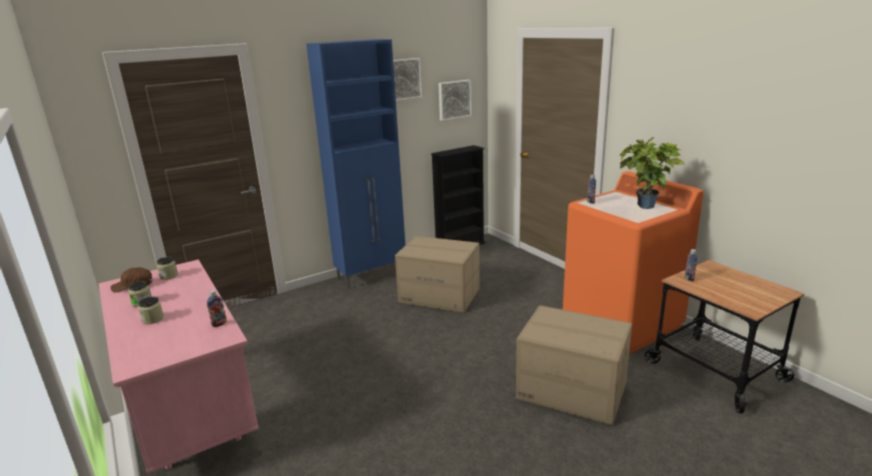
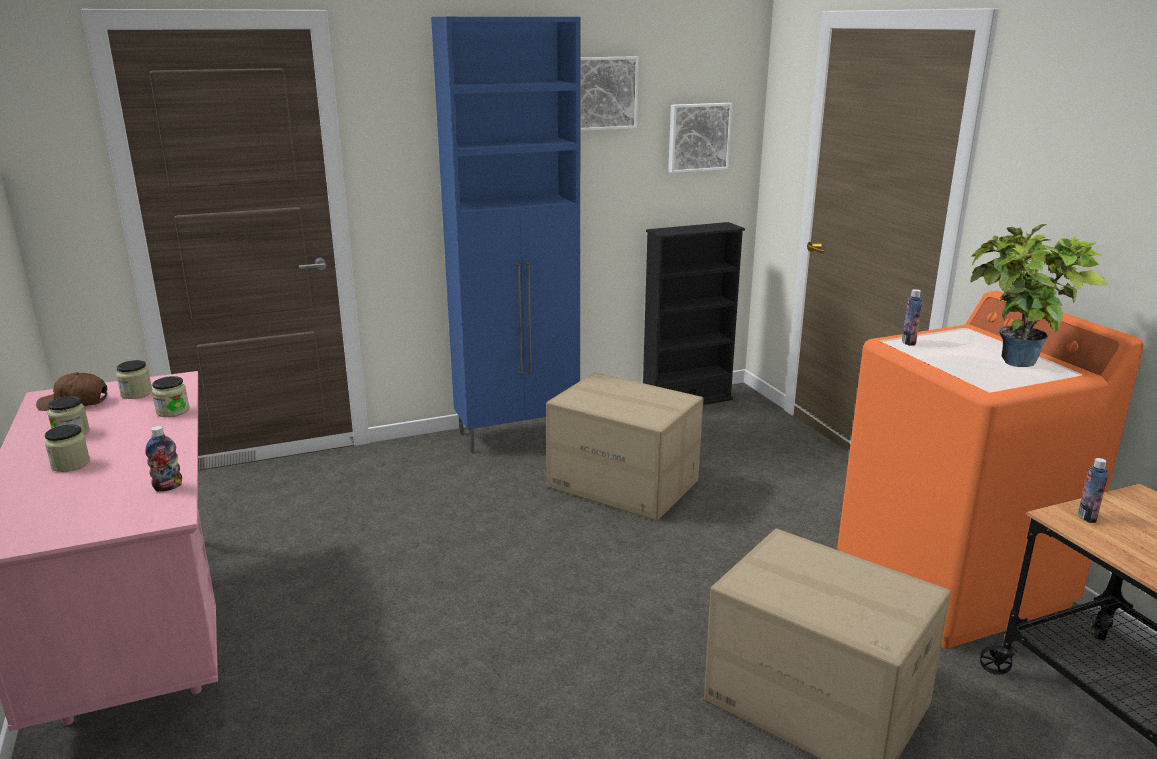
camera: 10 degrees right, 0 degrees up
none -> jar [152,376,189,417]

